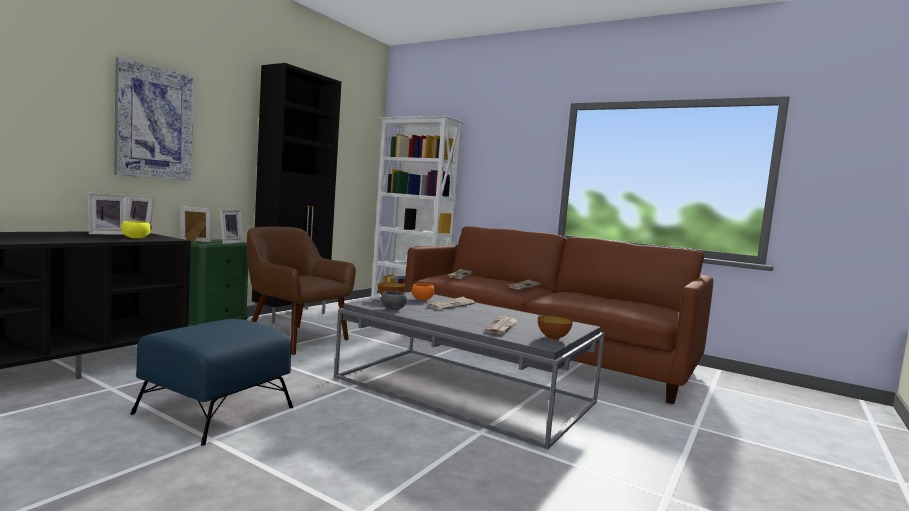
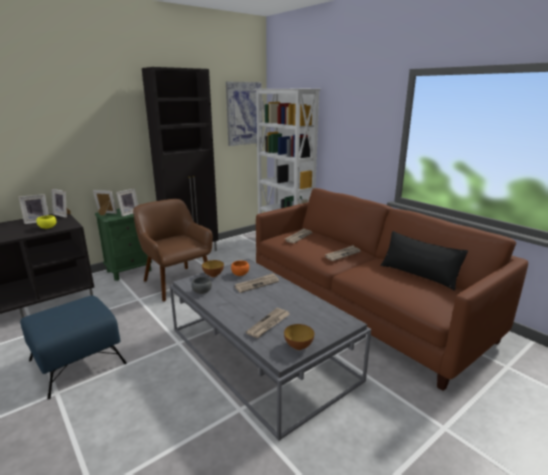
camera: 20 degrees right, 15 degrees up
picture [114,57,194,181] -> picture moved to [226,82,262,146]
none -> black pillow [381,231,468,291]

